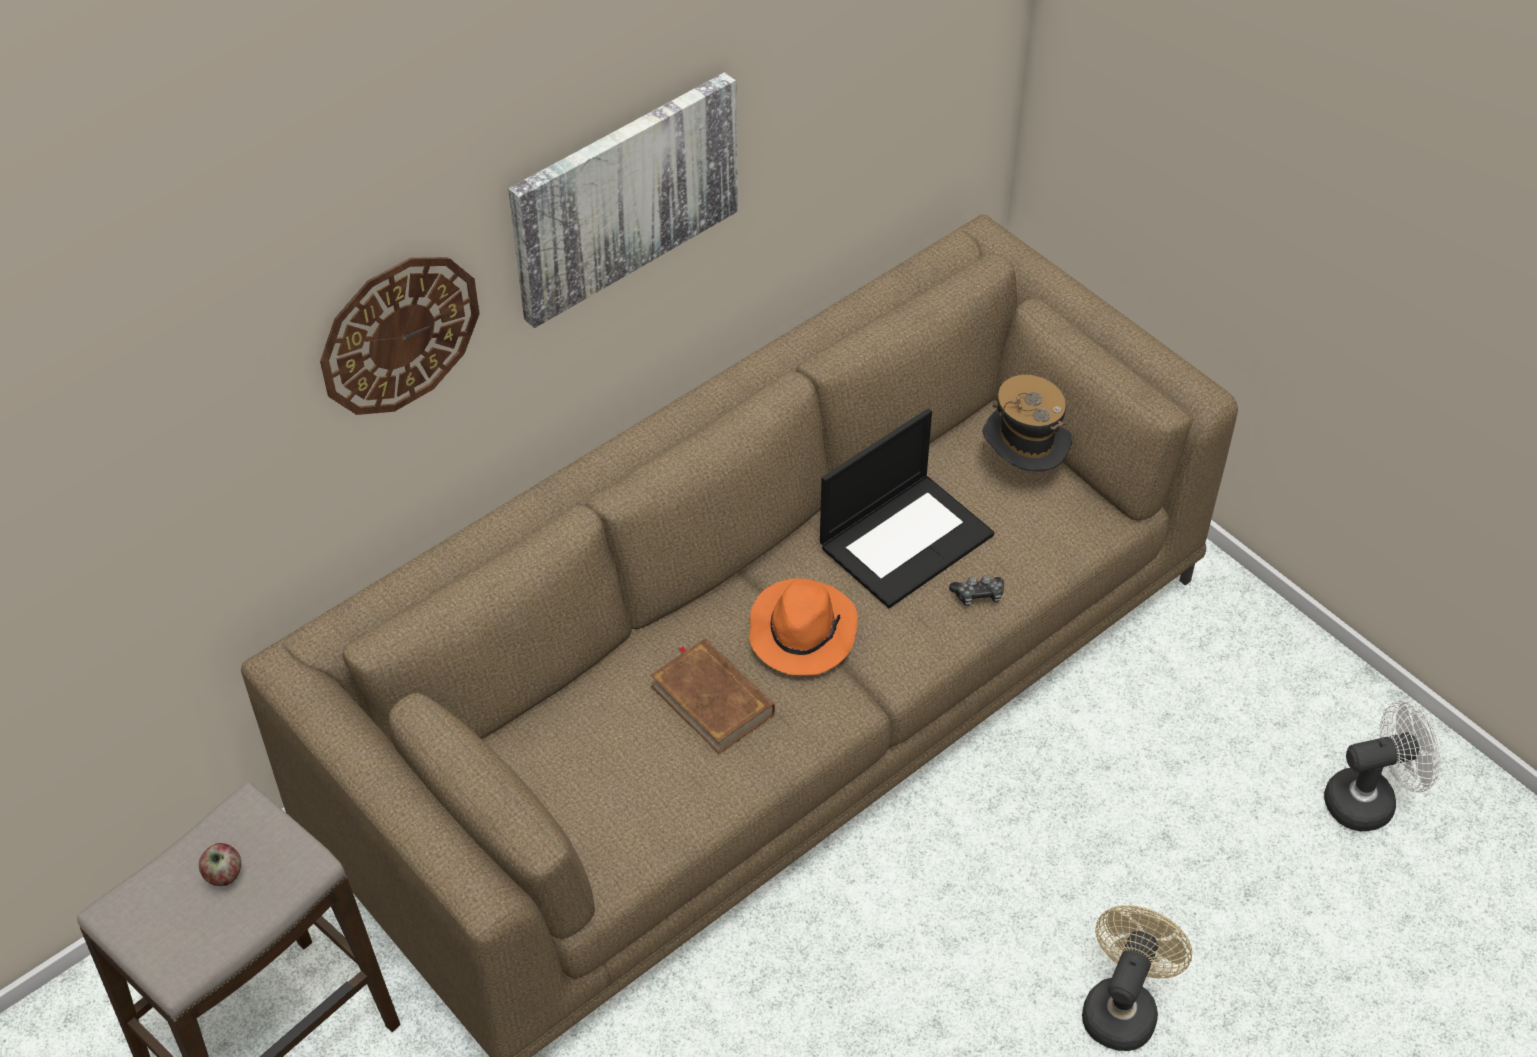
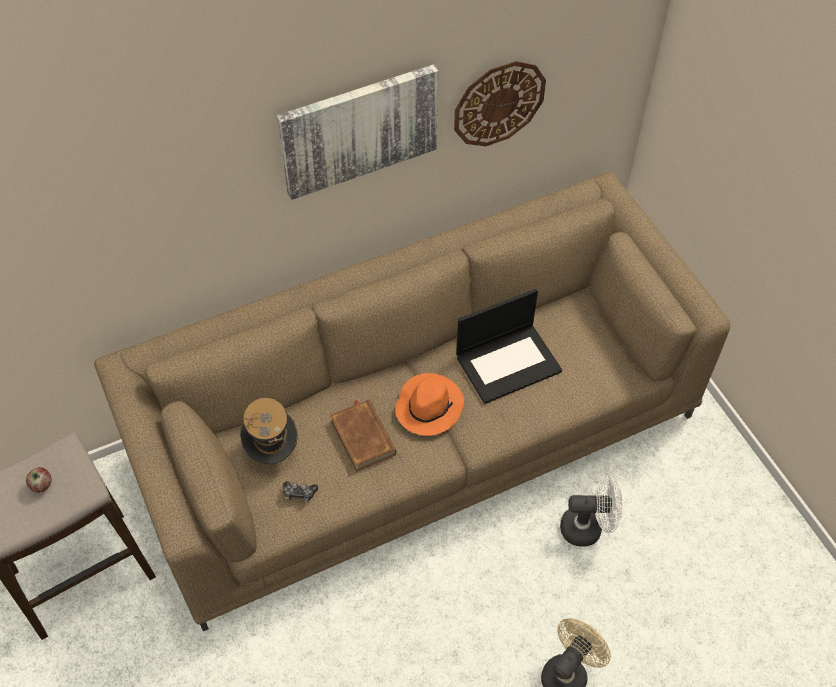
camera: 15 degrees right, 5 degrees up
wall clock [320,257,480,415] -> wall clock moved to [454,61,546,146]
game controller [949,575,1004,606] -> game controller moved to [283,482,318,502]
hat [982,375,1072,471] -> hat moved to [240,398,298,464]
white fan [1324,701,1441,831] -> white fan moved to [560,476,623,547]

